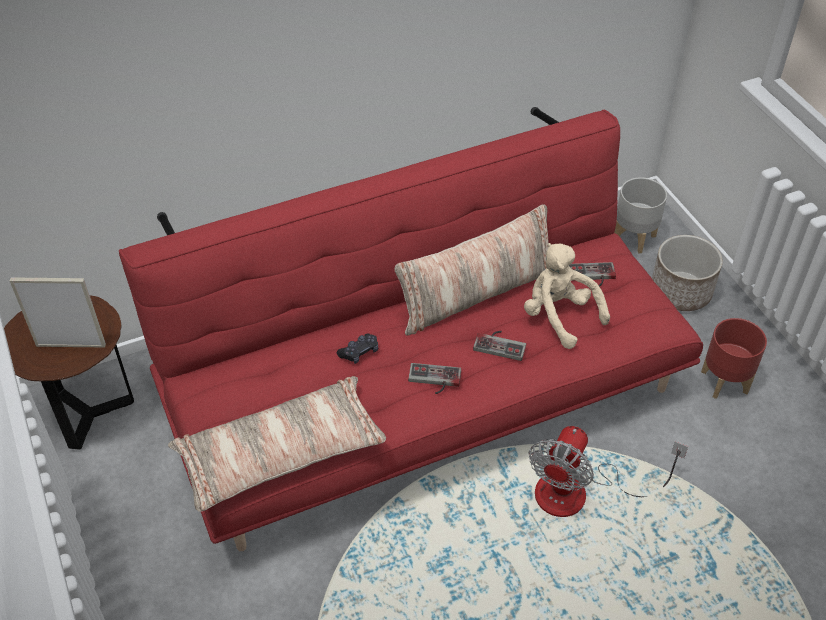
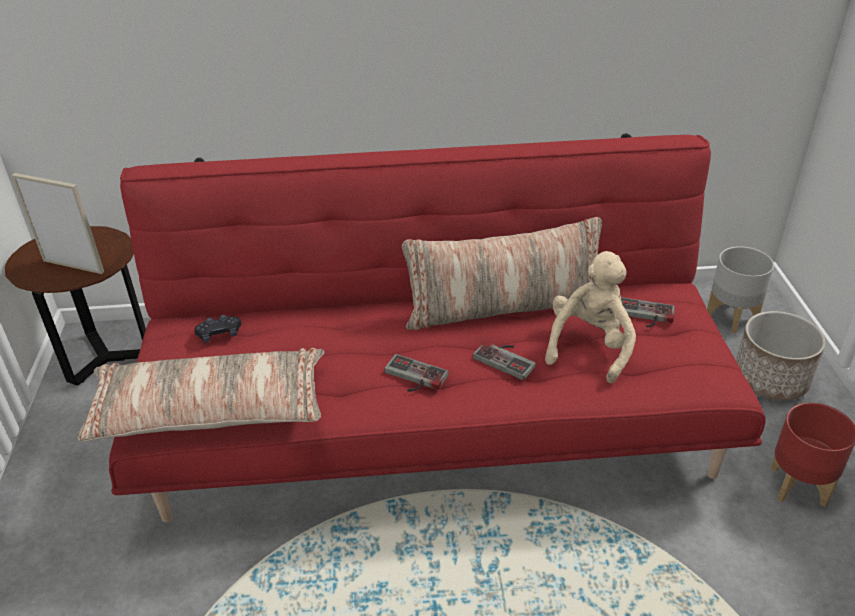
camera: 20 degrees right, 10 degrees down
black game controller [337,334,378,364] -> black game controller moved to [194,315,242,343]
beige plush toy [524,243,610,349] -> beige plush toy turned 45 degrees clockwise [545,251,636,383]
fan [528,426,688,517] -> none

